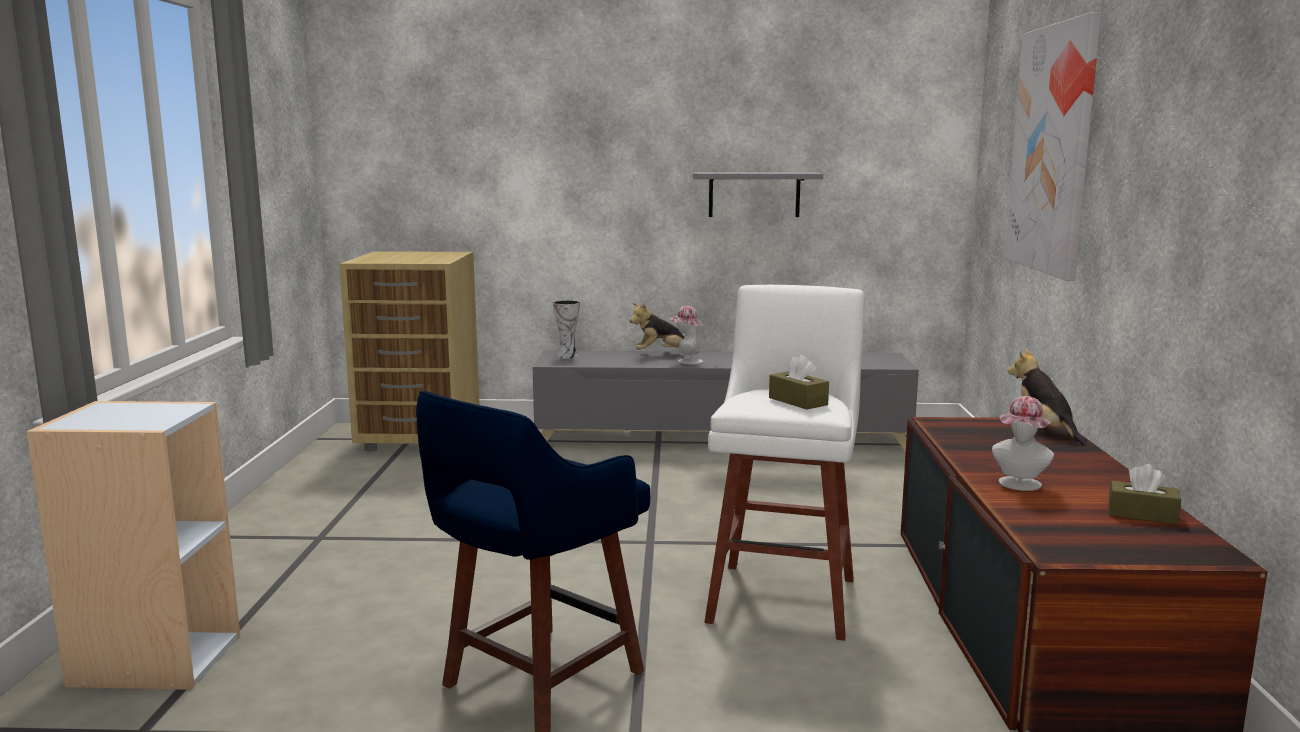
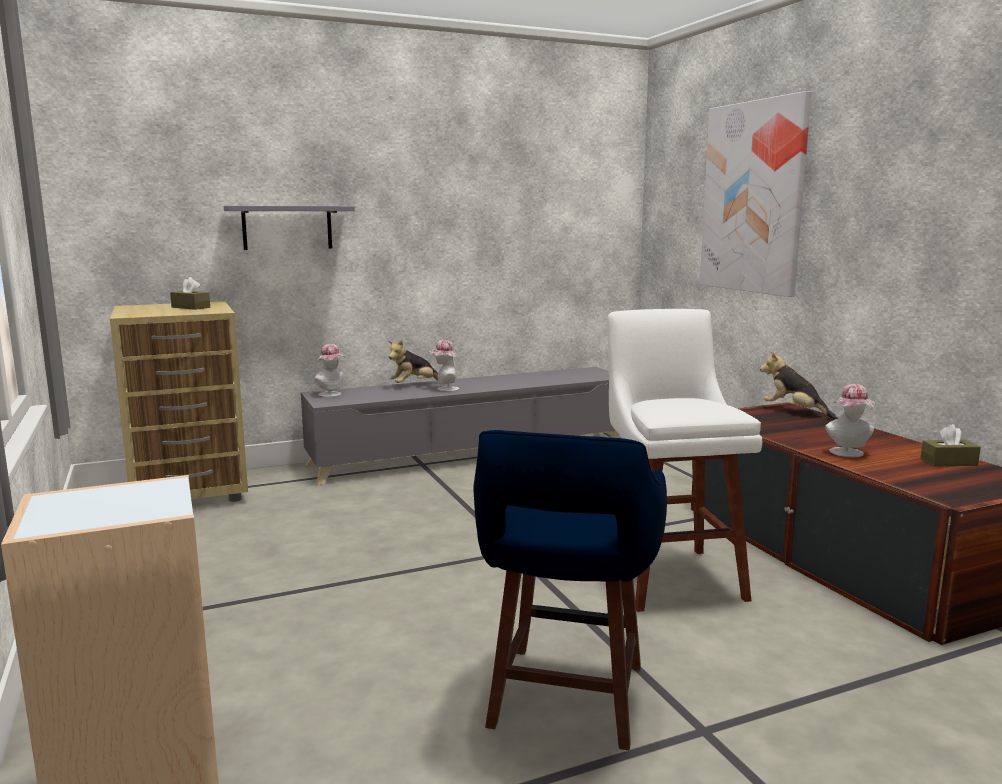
camera: 25 degrees left, 0 degrees up
vase [553,300,580,359] -> hat [314,344,344,397]
grey shelf [693,172,823,217] -> grey shelf moved to [224,206,355,250]
brown tissue box [769,355,829,410] -> brown tissue box moved to [170,277,210,310]

